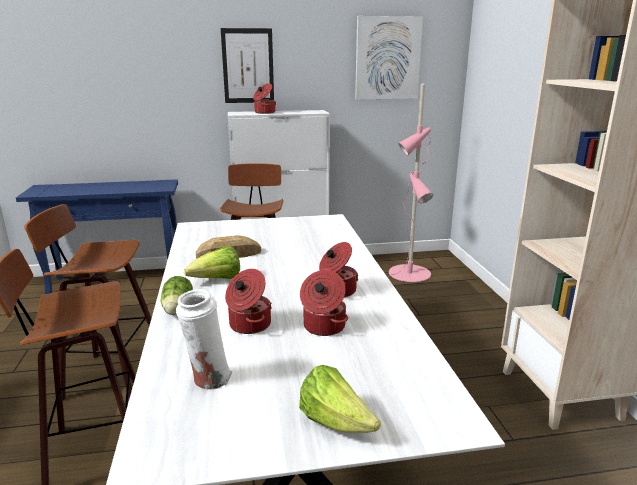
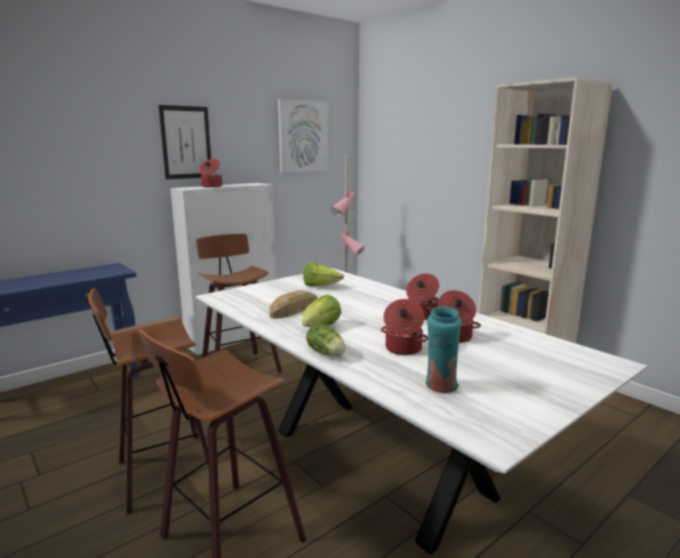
camera: 30 degrees left, 5 degrees down
white vase [176,289,233,390] -> turquoise vase [426,306,462,393]
lettuce [299,365,381,433] -> lettuce moved to [303,262,344,287]

